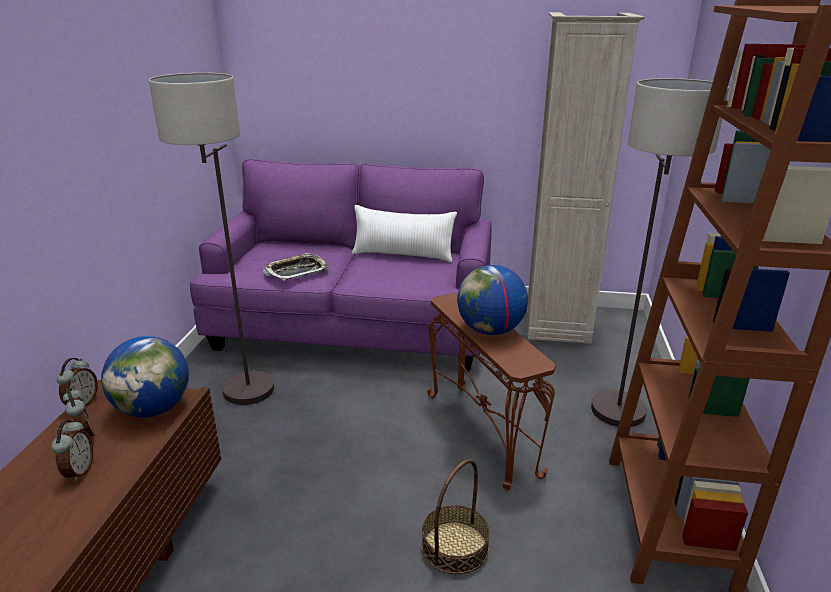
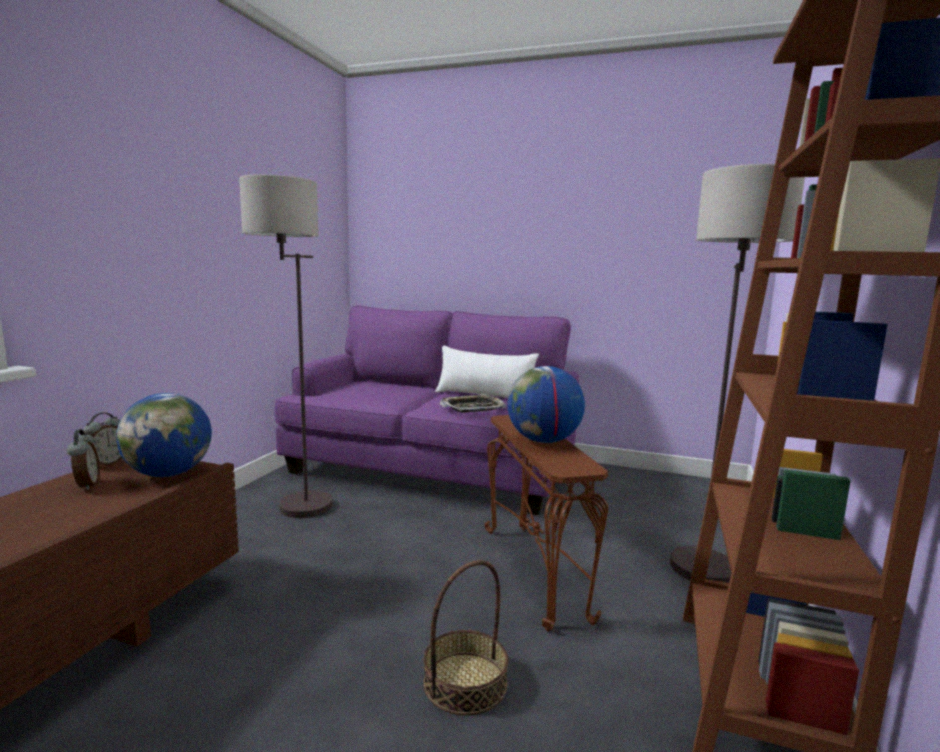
camera: 10 degrees right, 15 degrees down
alarm clock [51,420,93,482] -> none
tray [263,253,329,280] -> tray moved to [440,394,507,413]
beige cabinet [527,12,645,344] -> none

